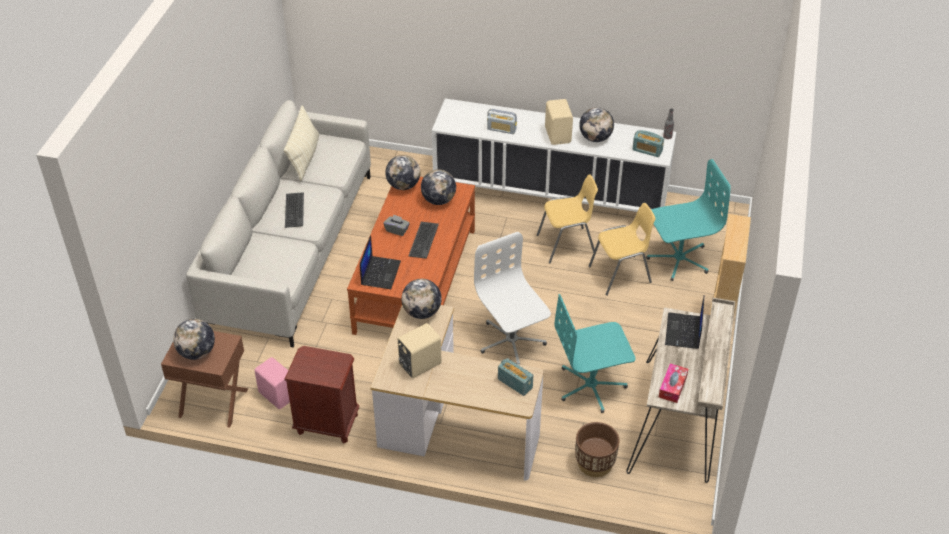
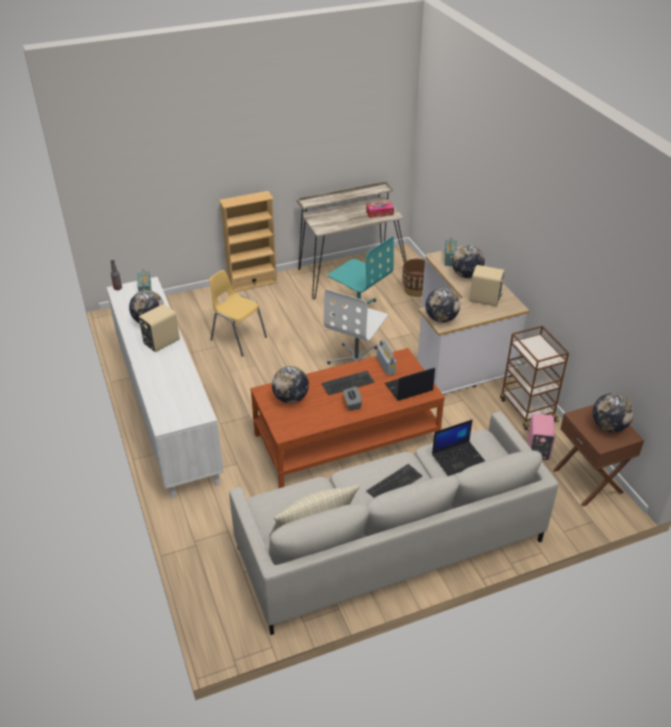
camera: 125 degrees left, 5 degrees down
brown nightstand [284,346,359,444] -> brown cart [500,326,569,431]
globe [385,155,420,190] -> globe moved to [452,246,485,278]
radio [487,109,517,134] -> radio moved to [377,340,396,375]
yellow chair [537,175,598,263] -> none
turquoise office chair [646,159,730,281] -> none
laptop [665,295,705,349] -> laptop moved to [432,419,485,476]

